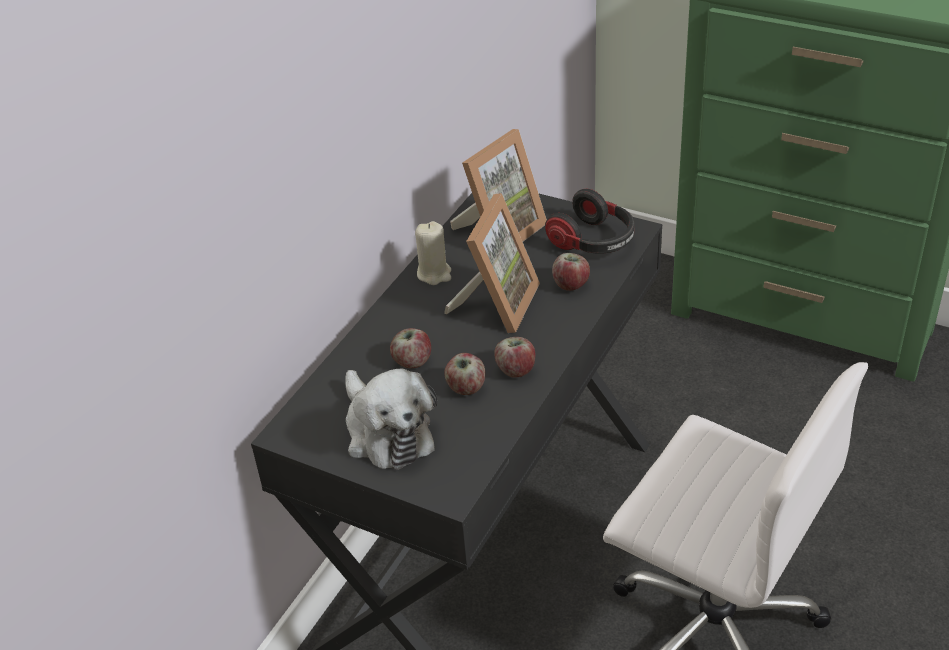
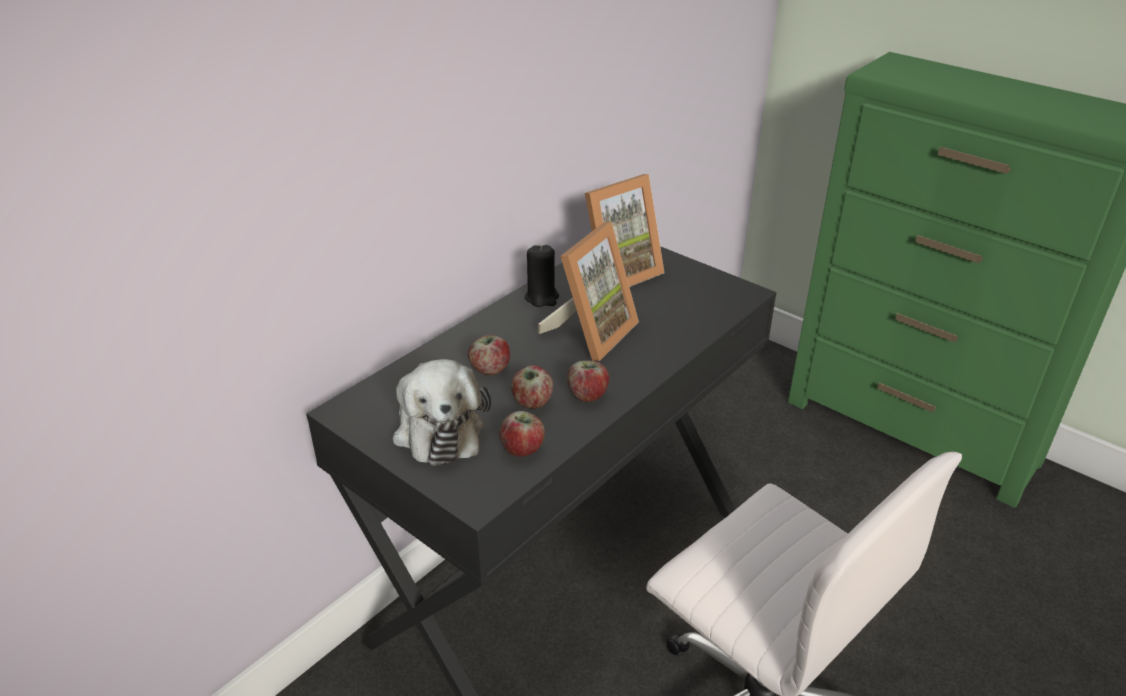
camera: 10 degrees right, 5 degrees down
beige candle [415,221,451,285] -> black candle [525,245,559,307]
headphones [545,189,635,254] -> none
apple [552,253,590,291] -> apple moved to [500,411,545,457]

